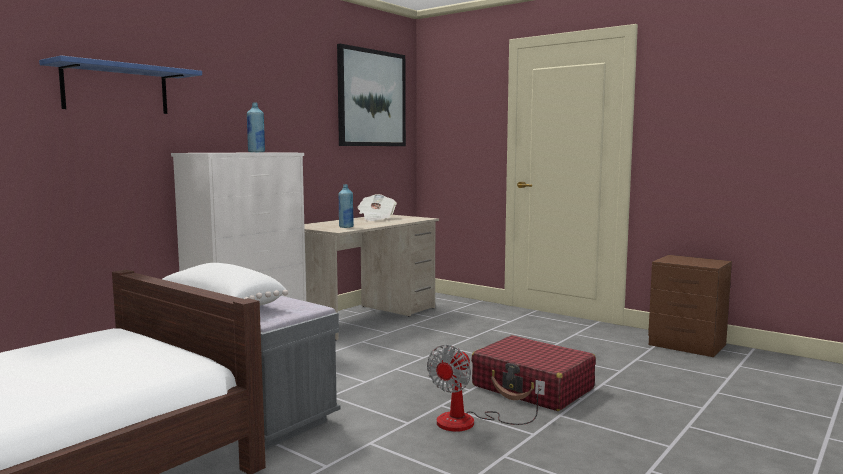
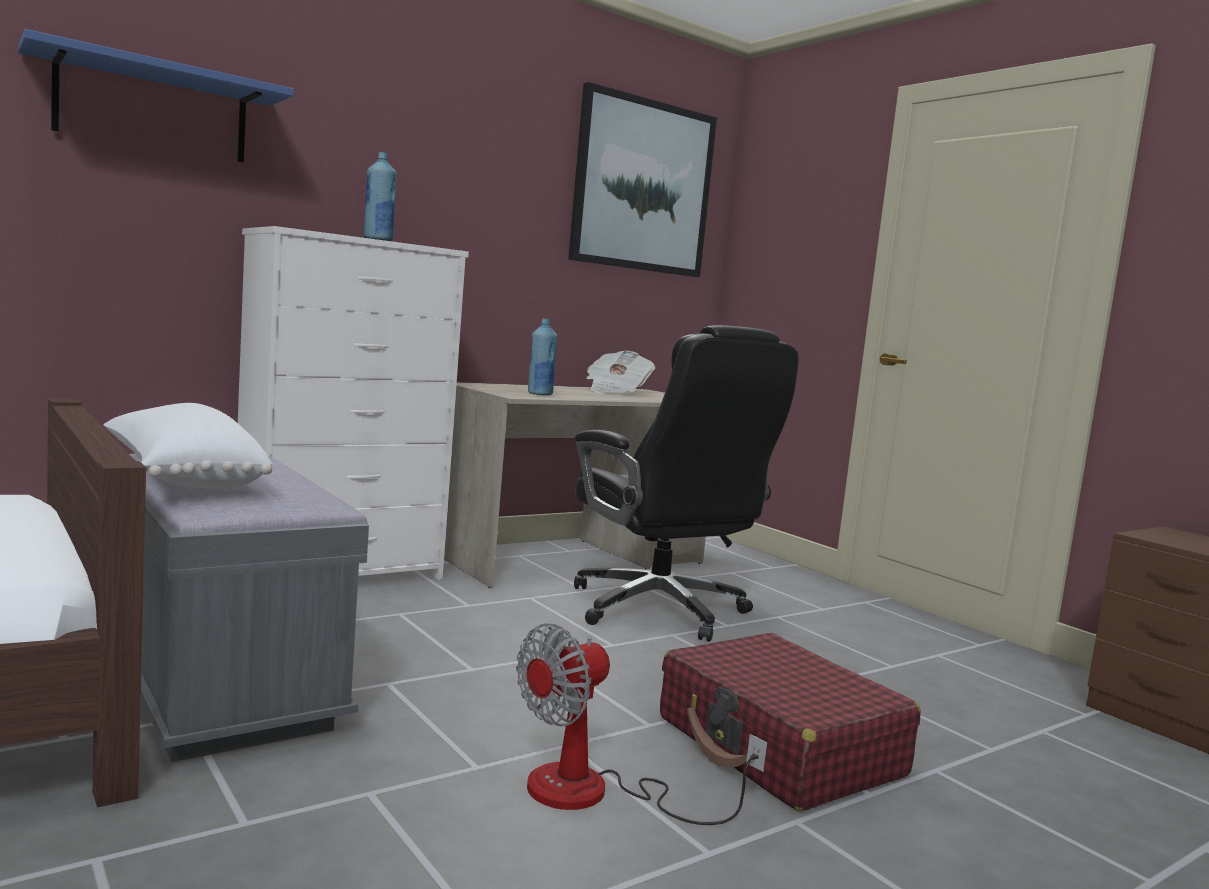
camera: 15 degrees right, 0 degrees up
none -> black office chair [574,325,799,642]

